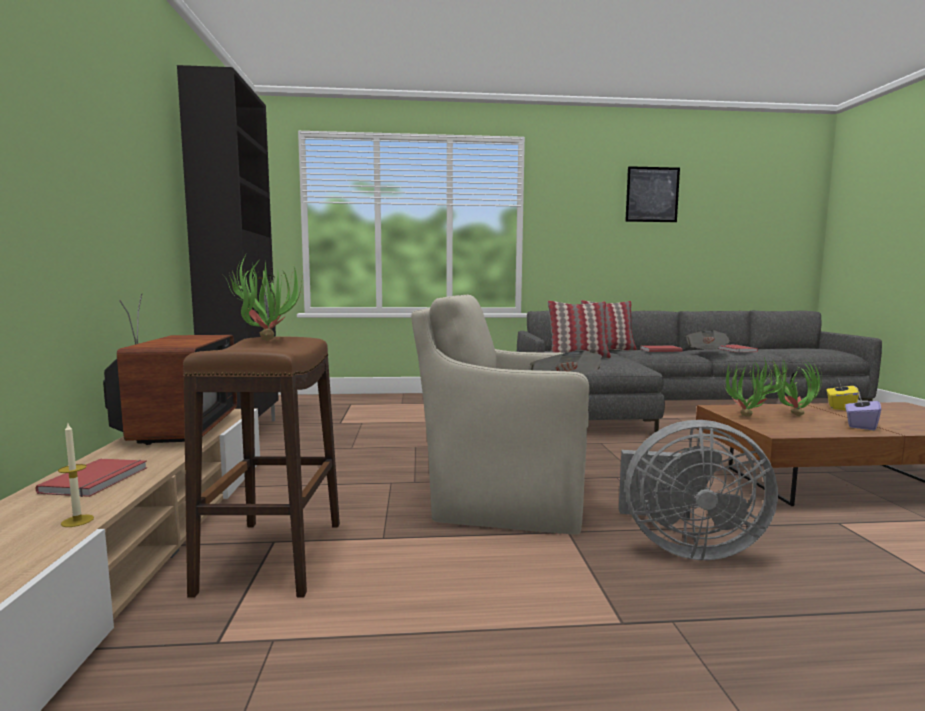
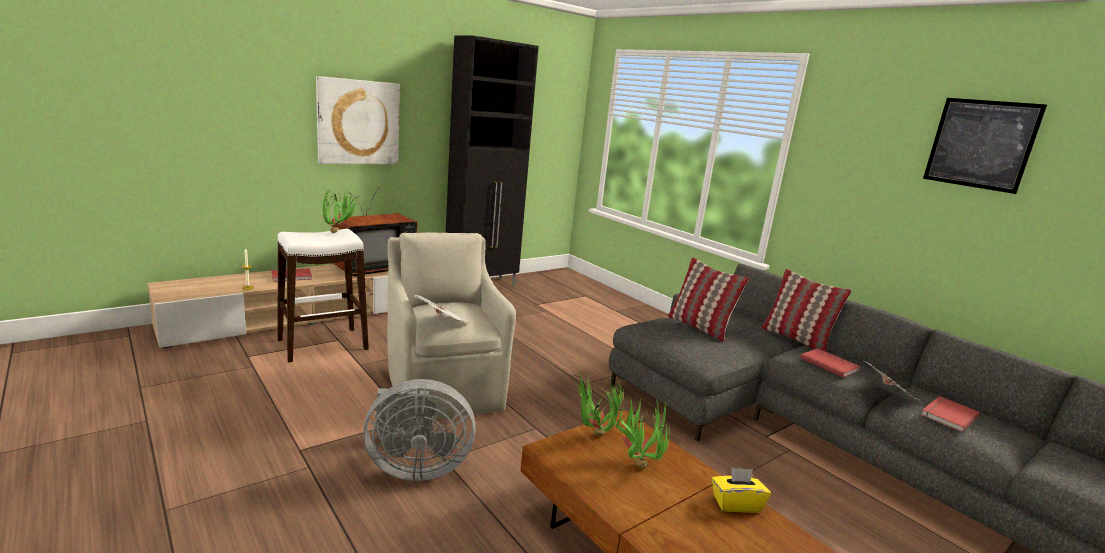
camera: 55 degrees right, 10 degrees up
brown stool [183,337,340,598] -> white stool [277,229,369,362]
grey fan [619,420,778,560] -> grey fan turned 75 degrees counterclockwise [363,379,476,481]
purple tissue box [845,392,881,430] -> none
none -> picture [316,76,400,164]

